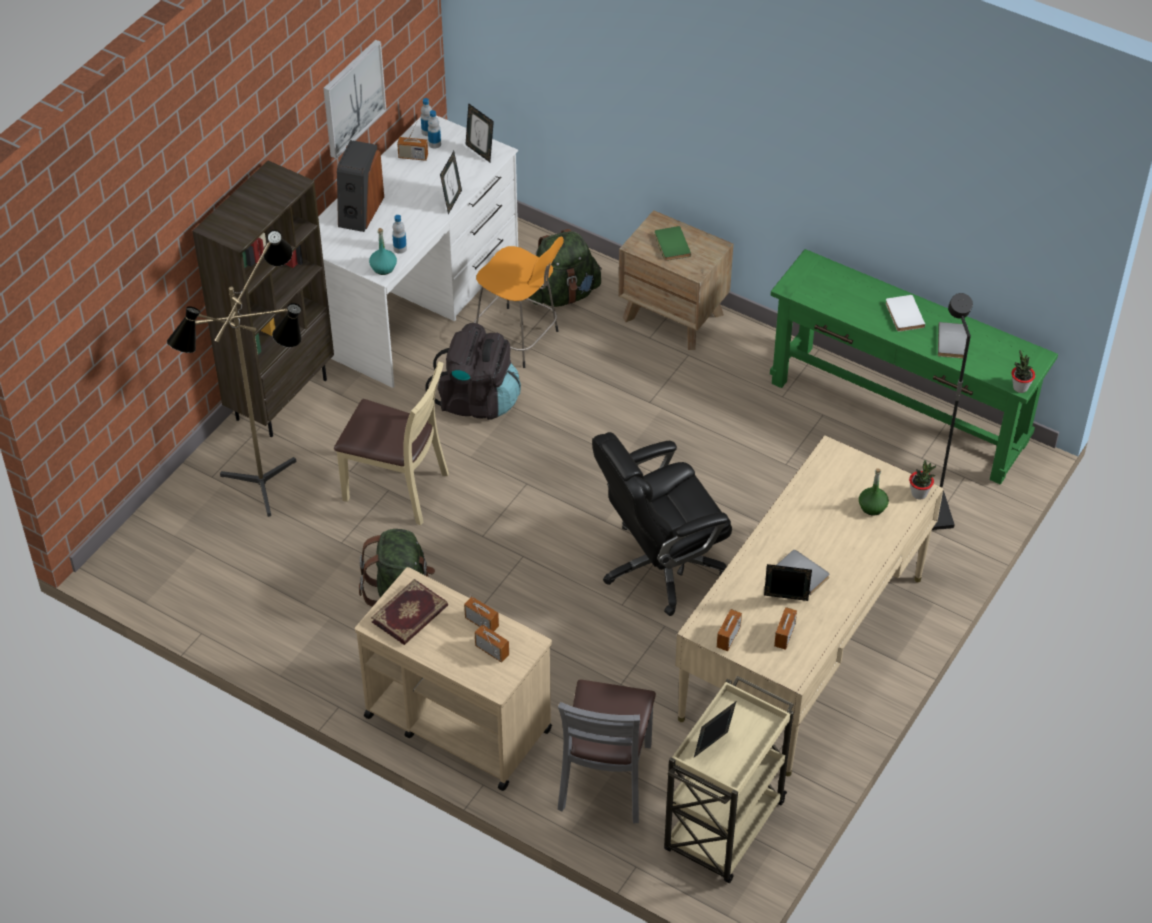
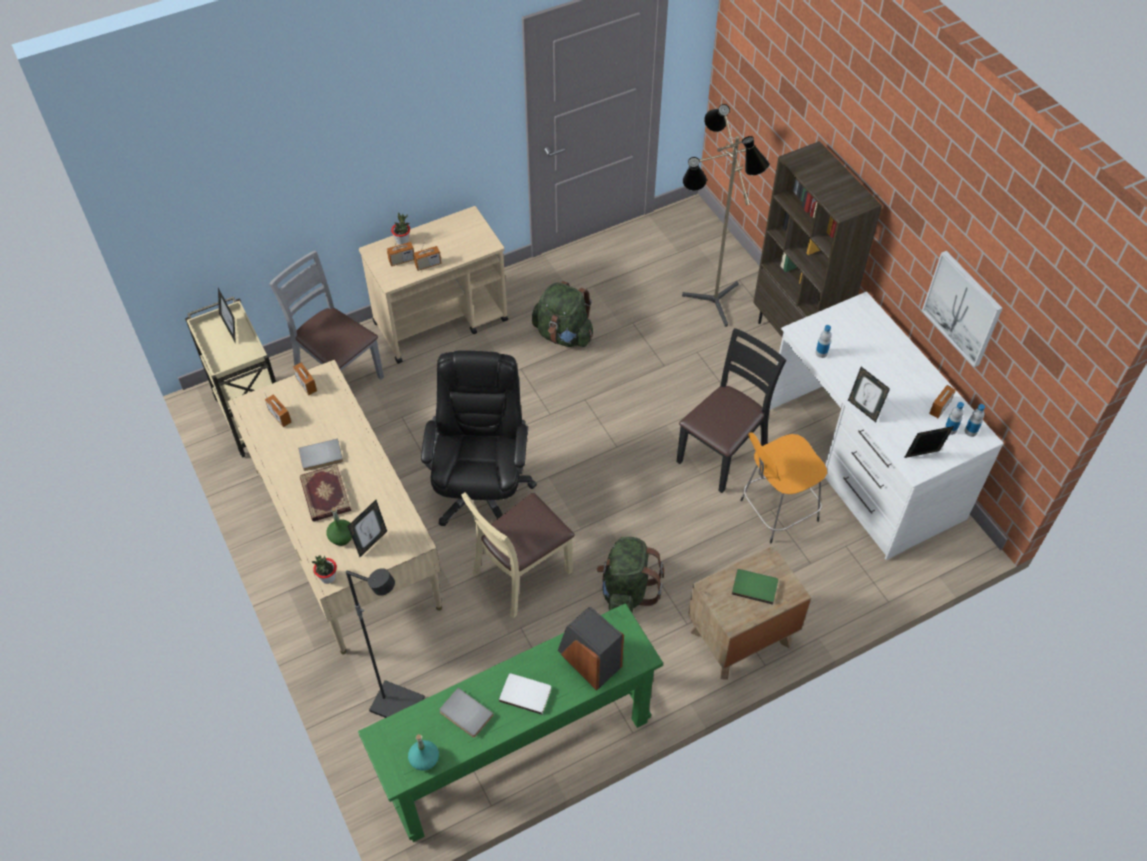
camera: 120 degrees right, 5 degrees up
beige chair [334,361,449,525] -> beige chair moved to [461,492,575,618]
speaker [337,140,384,232] -> speaker moved to [558,607,624,691]
turquoise bottle [369,228,397,275] -> turquoise bottle moved to [408,734,439,771]
book [371,579,448,645] -> book moved to [300,464,351,522]
black backpack [426,323,521,420] -> black chair [676,328,786,493]
green backpack [529,229,602,307] -> green backpack moved to [597,537,664,612]
picture frame [764,564,812,601] -> picture frame moved to [348,500,387,557]
potted plant [1012,350,1035,393] -> potted plant moved to [391,212,410,245]

